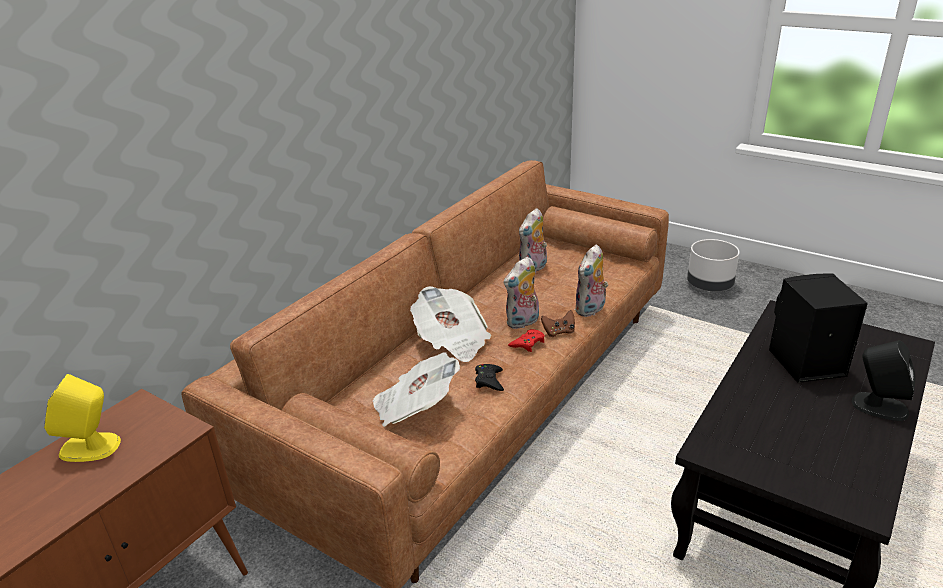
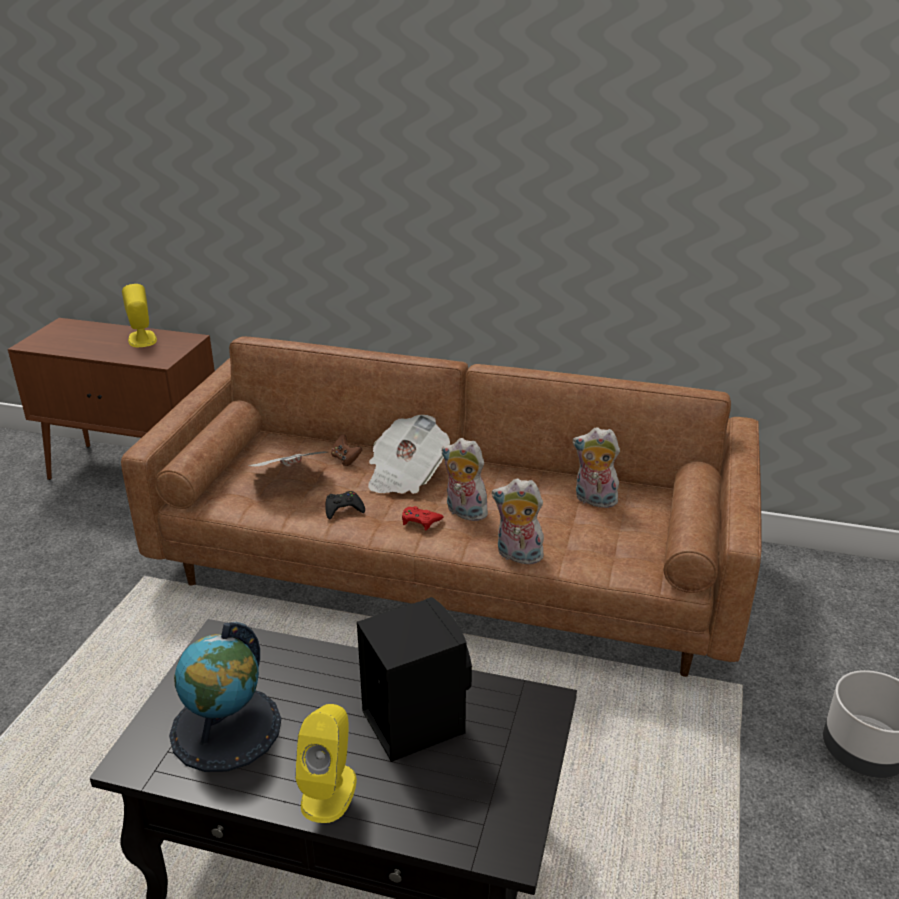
camera: 70 degrees right, 0 degrees up
brown game controller [541,310,575,337] -> brown game controller moved to [331,434,362,466]
black speaker [852,340,916,421] -> yellow speaker [295,704,357,823]
none -> globe [169,622,281,772]

